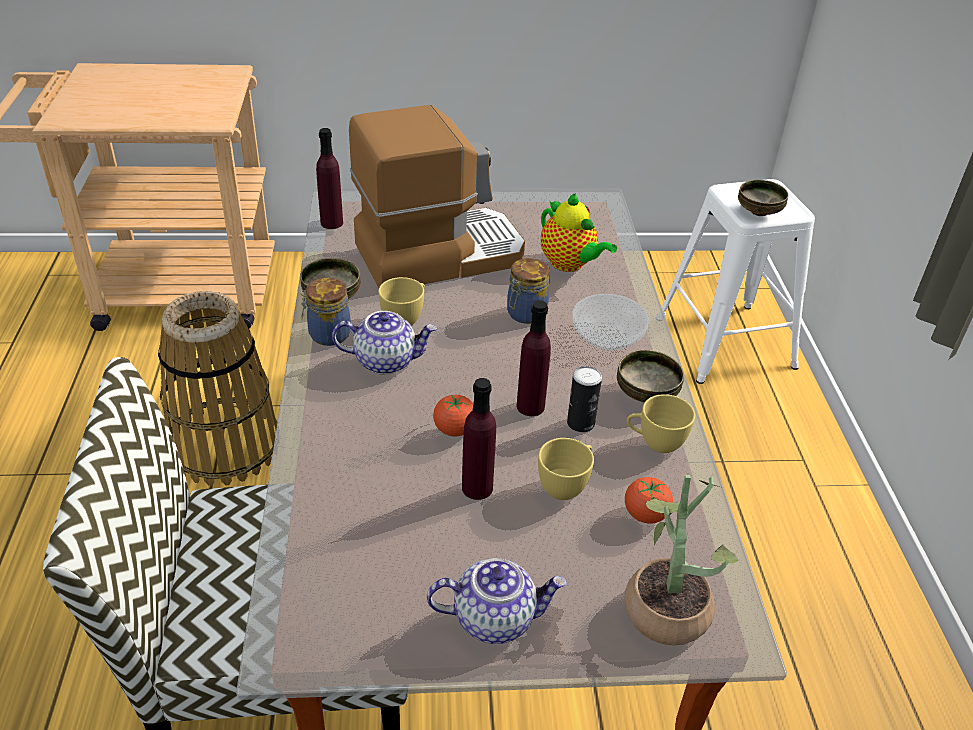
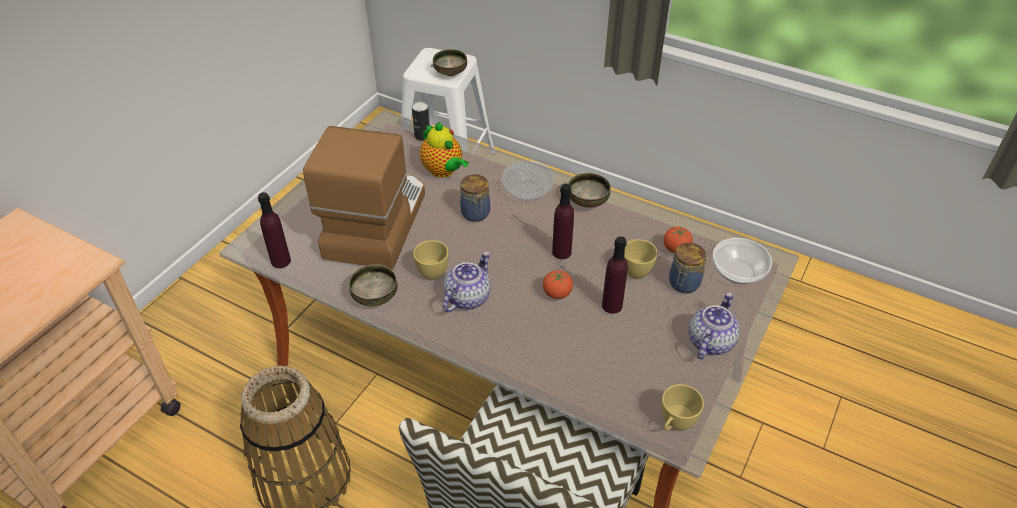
camera: 55 degrees left, 5 degrees up
jar [300,278,351,346] -> jar moved to [669,243,706,293]
teapot [541,193,617,272] -> teapot turned 60 degrees clockwise [420,122,468,178]
can [567,366,602,432] -> can moved to [412,101,430,141]
potted plant [624,475,738,645] -> bowl [712,238,772,284]
yellow cup [627,394,695,453] -> yellow cup moved to [661,384,704,431]

